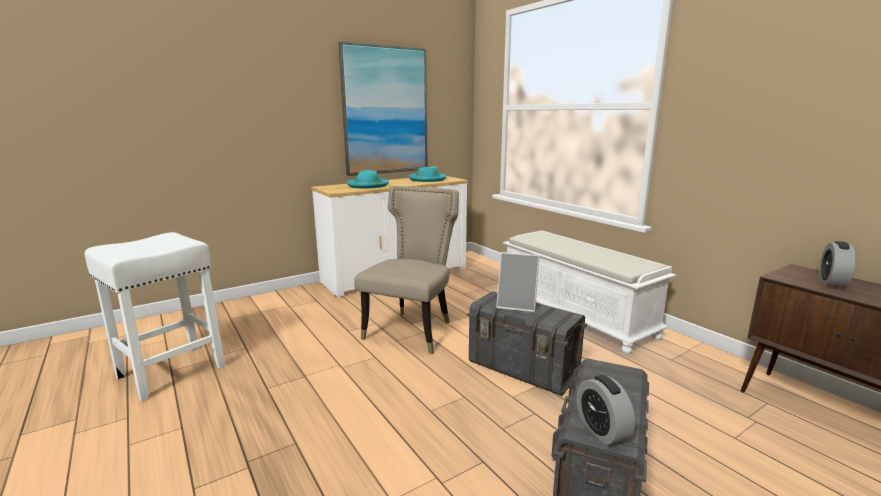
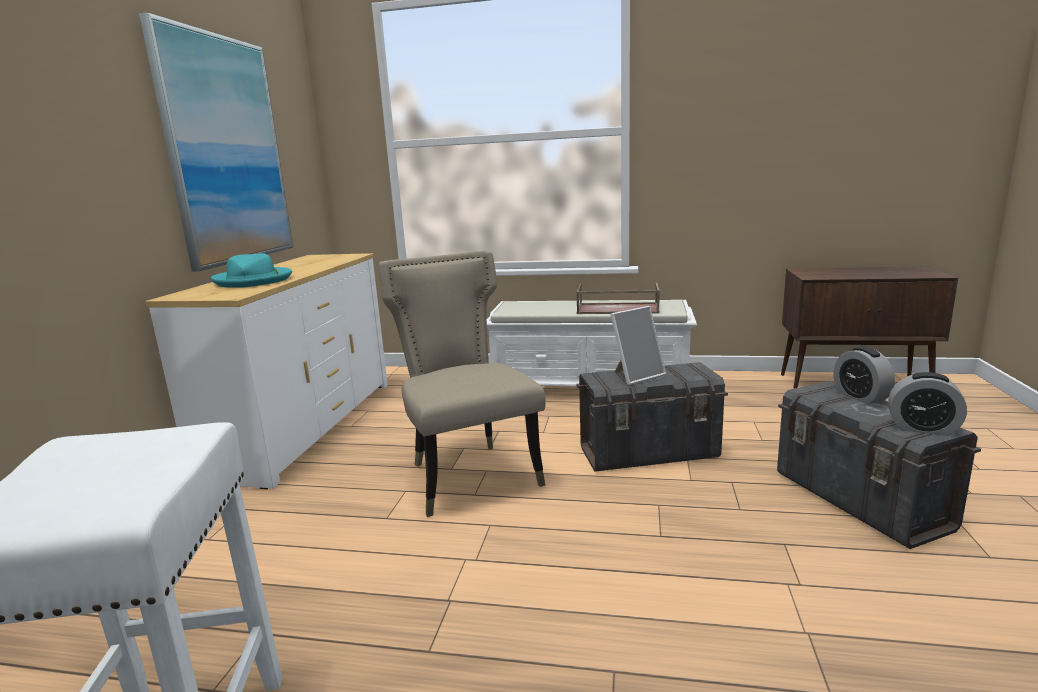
camera: 45 degrees left, 0 degrees up
turquoise hat [408,166,447,182] -> none
alarm clock [819,241,856,288] -> alarm clock moved to [834,347,895,404]
none -> brown tray [576,283,660,314]

